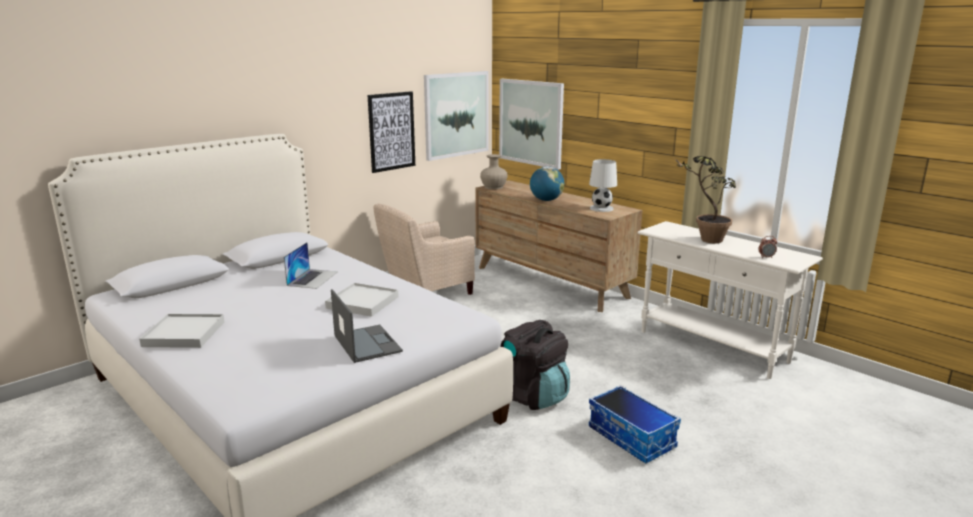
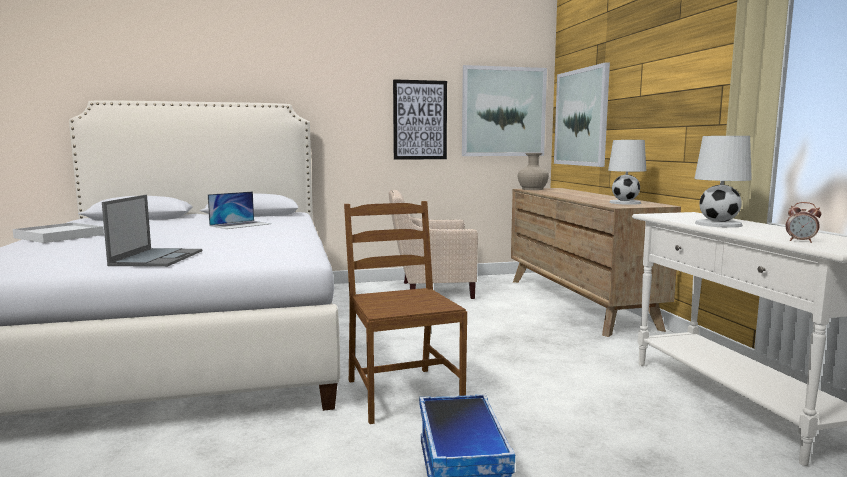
camera: 30 degrees right, 10 degrees down
white tray [325,283,399,317] -> none
black backpack [500,320,570,410] -> brown chair [344,201,467,424]
globe [530,166,564,201] -> none
potted plant [673,156,736,243] -> white table lamp [694,136,752,228]

